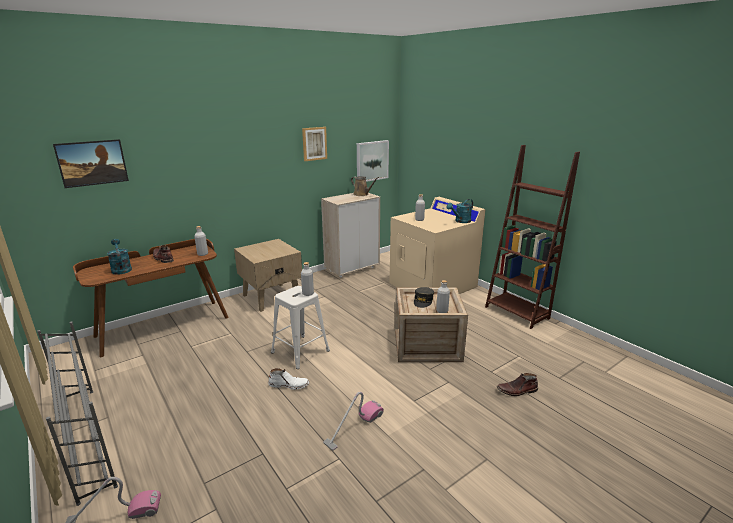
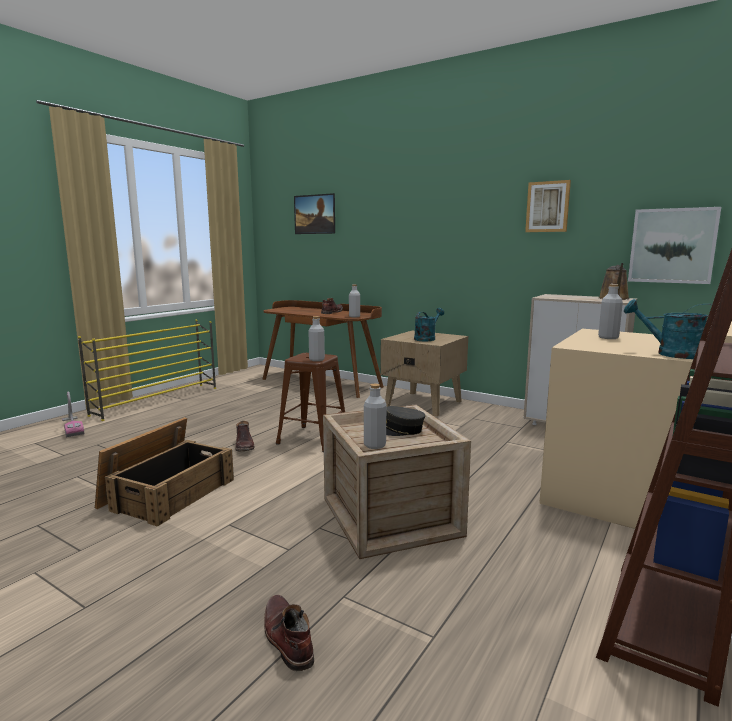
camera: 70 degrees right, 10 degrees down
grey shoe rack [37,322,118,506] -> yellow shoe rack [78,320,216,421]
turquoise watering can [107,239,132,275] -> turquoise watering can moved to [414,308,444,341]
white boot [268,368,309,390] -> brown boot [235,421,254,451]
white stool [271,286,330,369] -> brown stool [276,353,345,452]
vacuum cleaner [323,392,384,451] -> crate [95,417,234,527]

